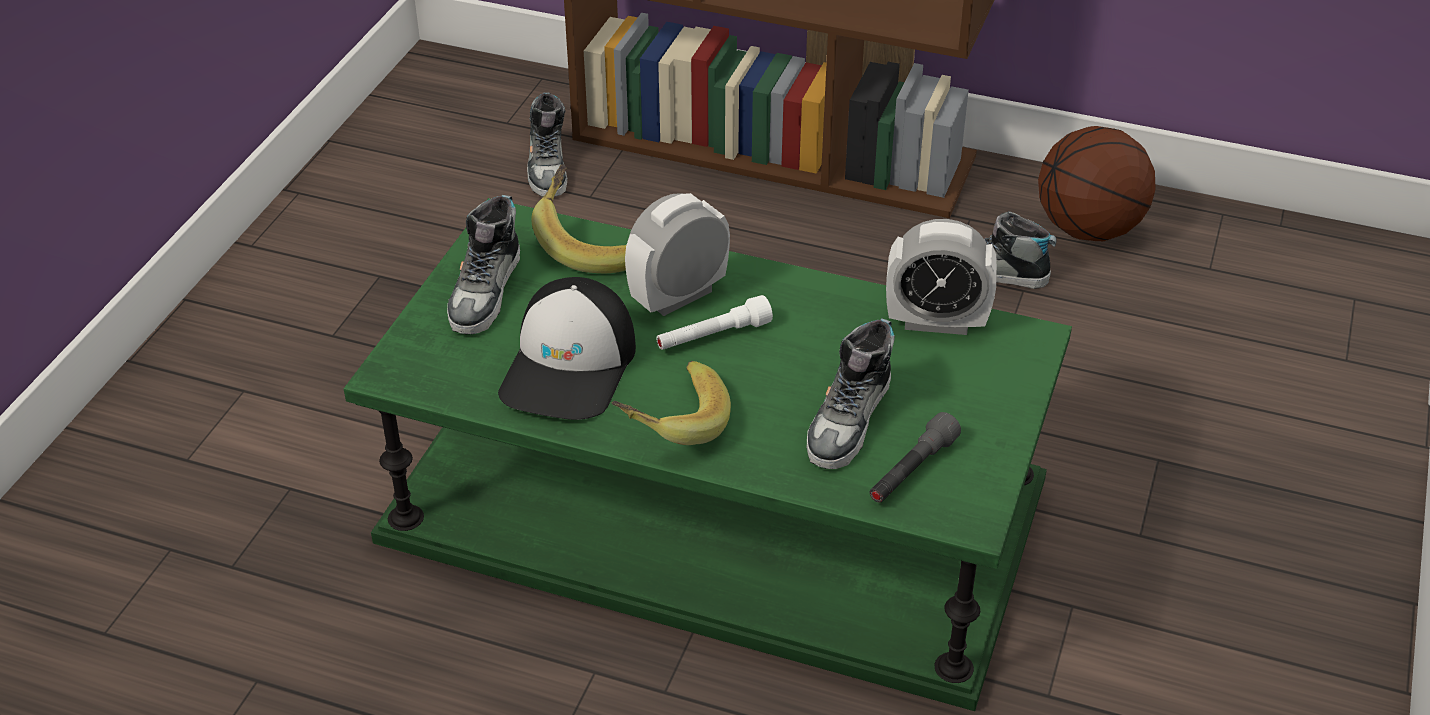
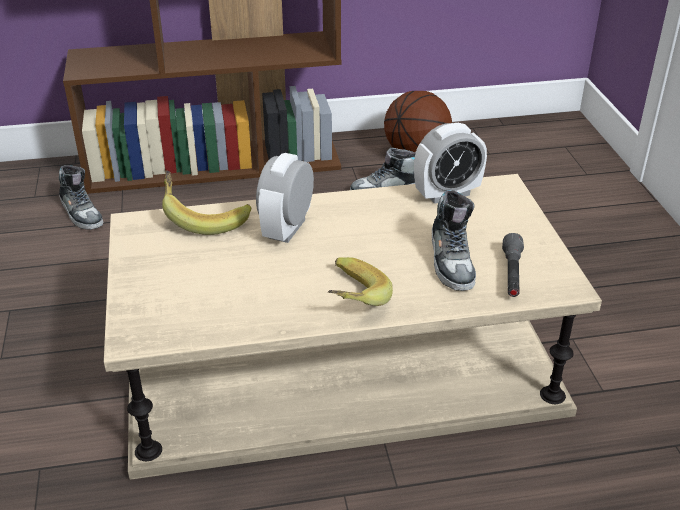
camera: 30 degrees left, 5 degrees down
green coffee table [344,198,1072,711] -> beige coffee table [104,174,602,480]
shoe [447,195,520,334] -> none
cap [498,277,636,420] -> none
white flashlight [656,295,773,350] -> none

